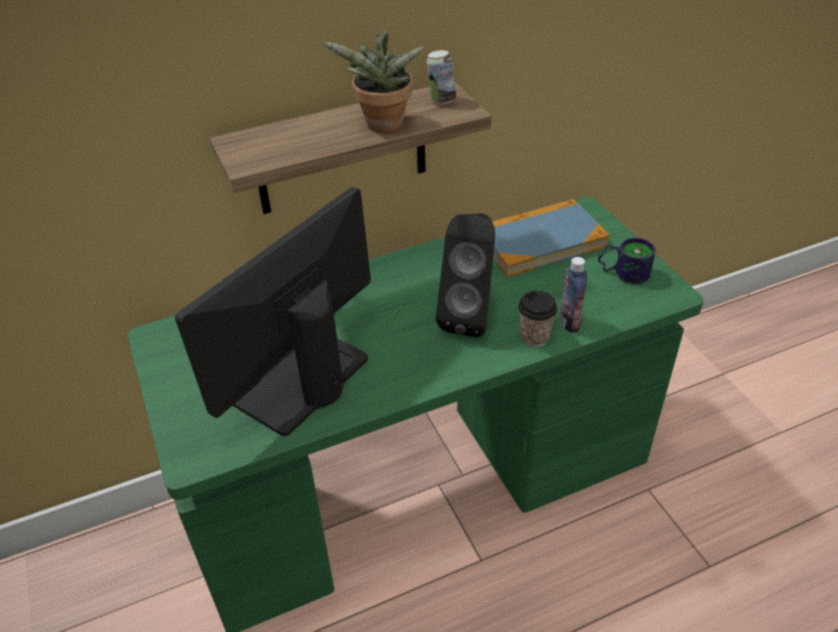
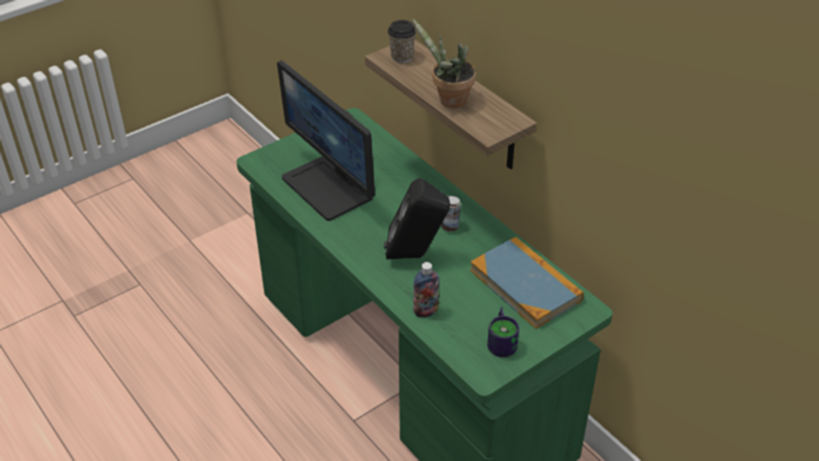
camera: 75 degrees right, 0 degrees up
monitor [175,187,371,436] -> monitor turned 150 degrees counterclockwise [277,60,375,221]
can [426,50,456,104] -> can moved to [441,196,461,232]
cup [518,291,558,347] -> cup moved to [388,20,416,63]

